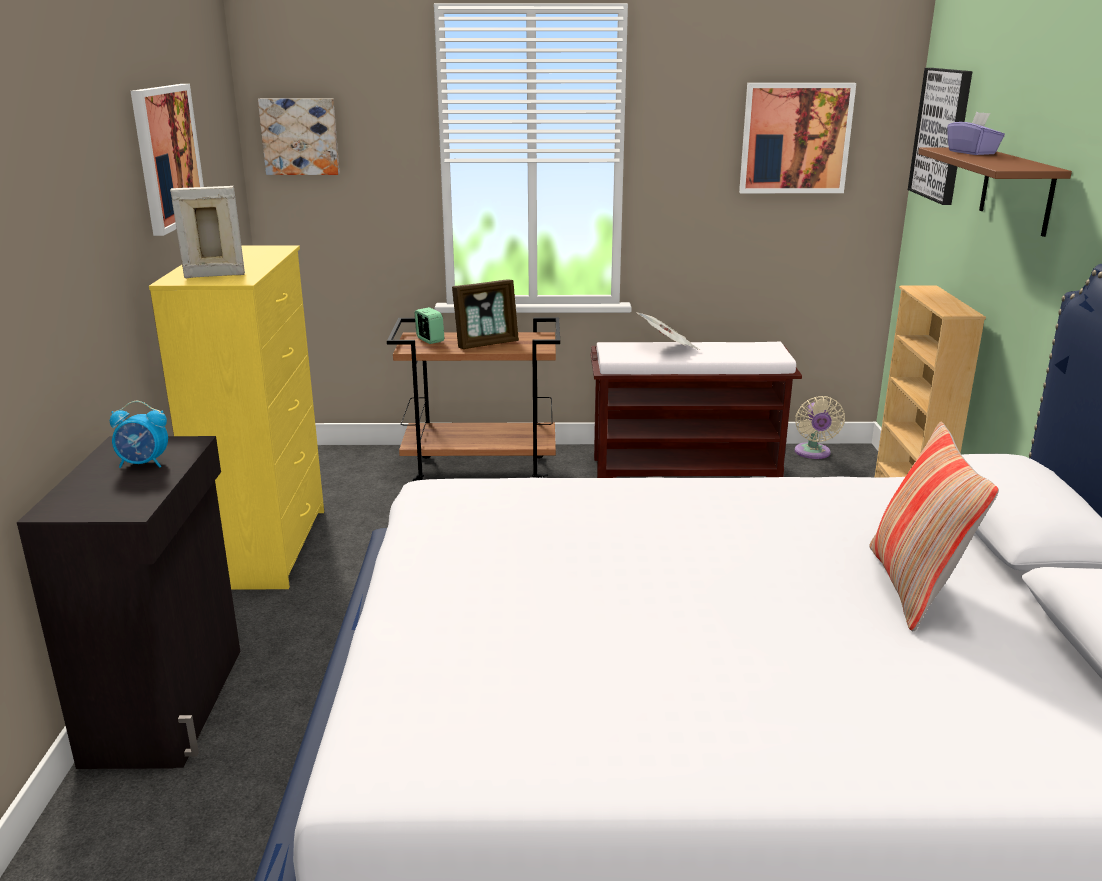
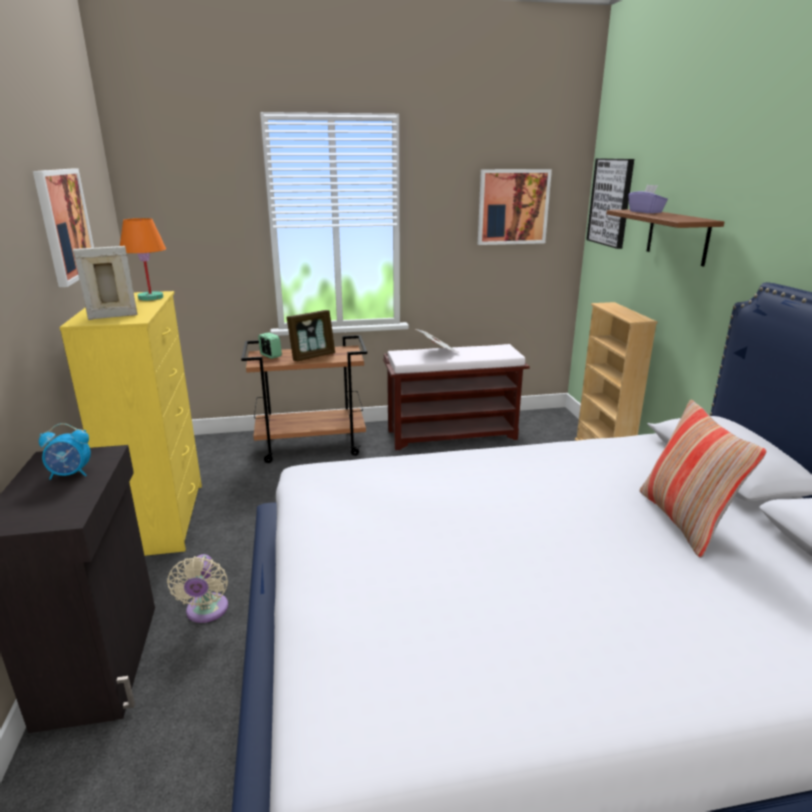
camera: 10 degrees left, 0 degrees up
picture [258,98,340,175] -> none
beige fan [795,396,845,459] -> beige fan moved to [167,554,228,623]
none -> orange table lamp [120,218,166,301]

